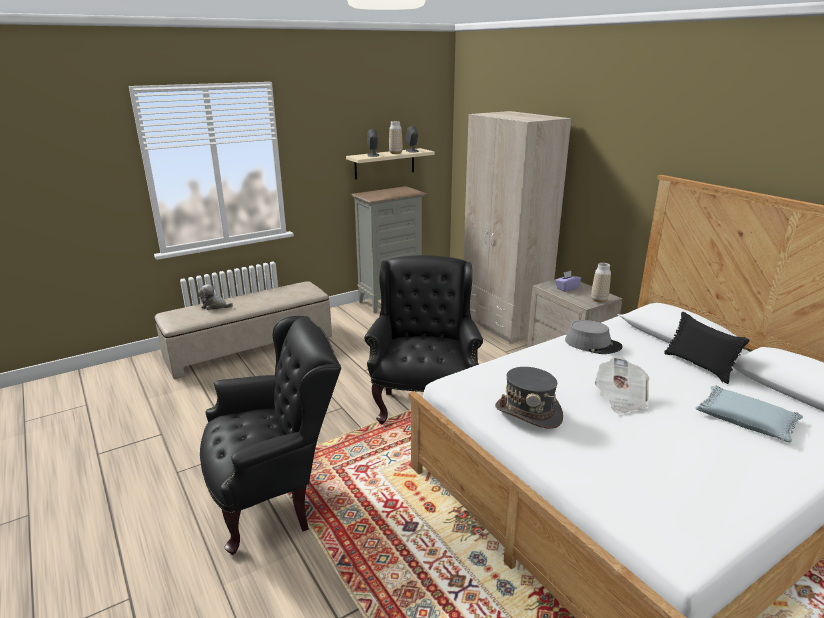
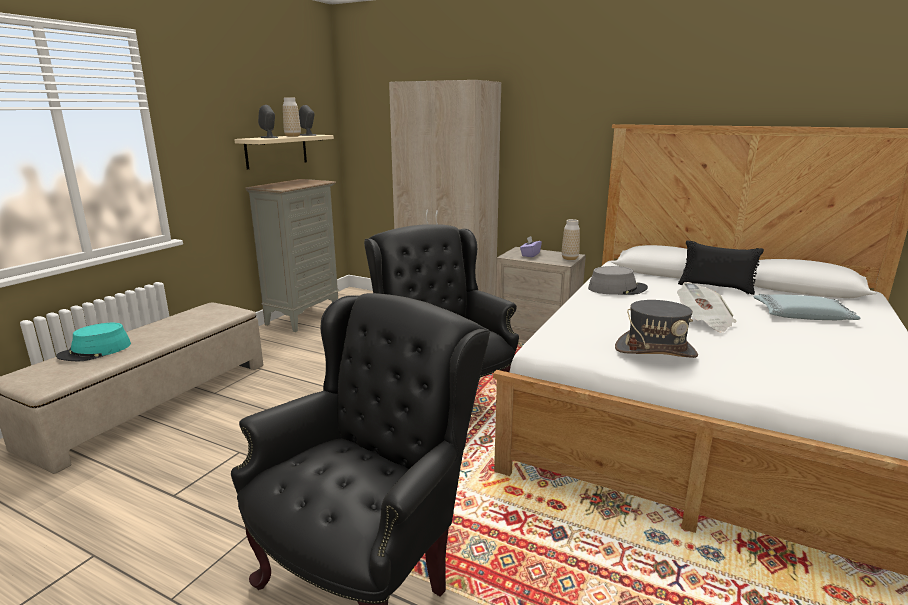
camera: 30 degrees left, 5 degrees down
plush toy [198,284,233,310] -> turquoise hat [56,323,131,361]

